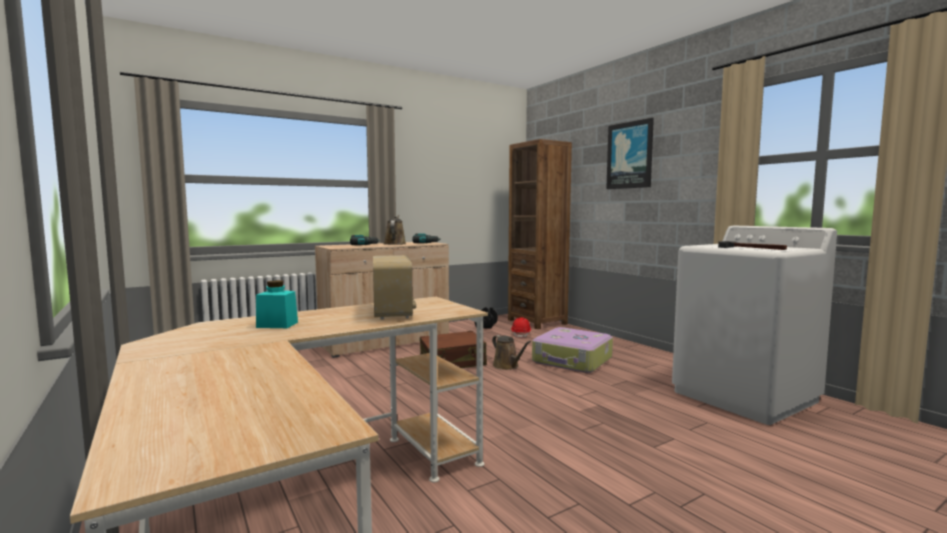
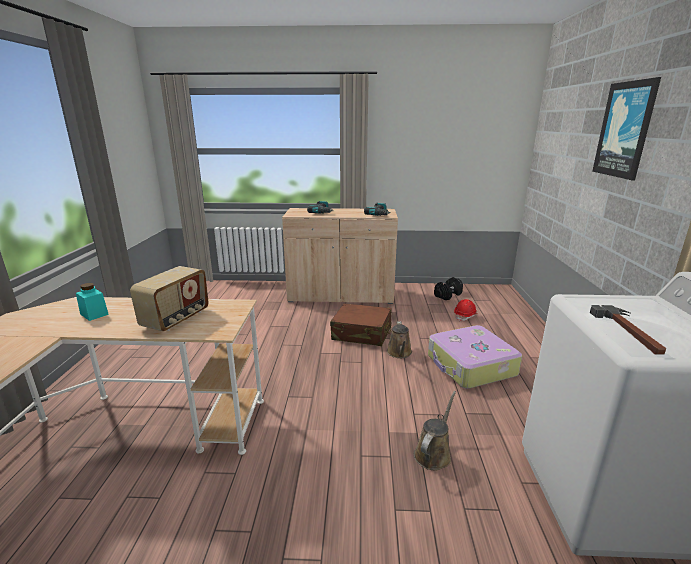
camera: 35 degrees right, 15 degrees up
brown watering can [384,215,406,245] -> brown watering can moved to [414,391,456,471]
brown bookcase [508,139,572,329] -> none

